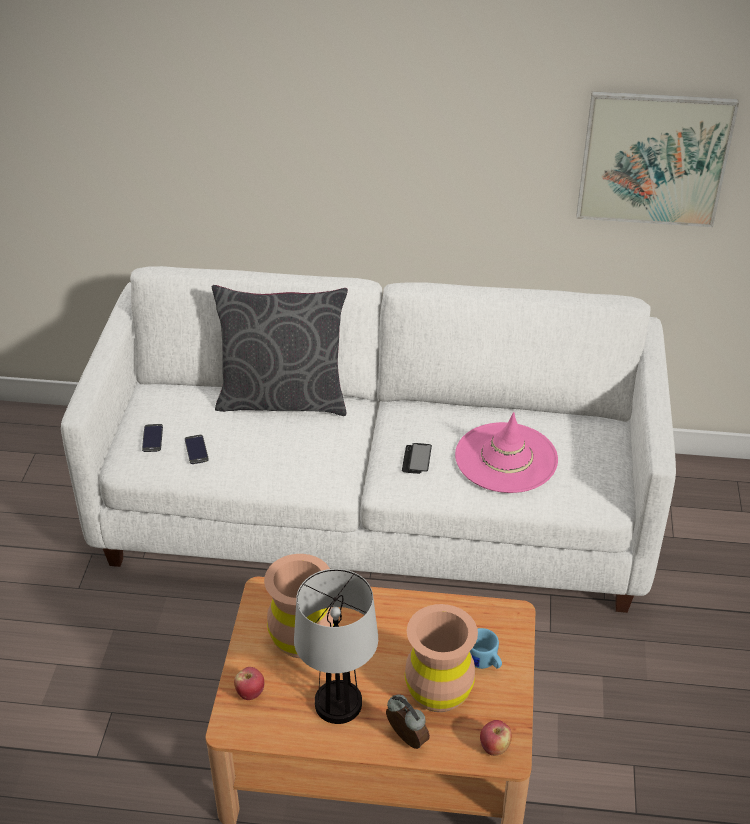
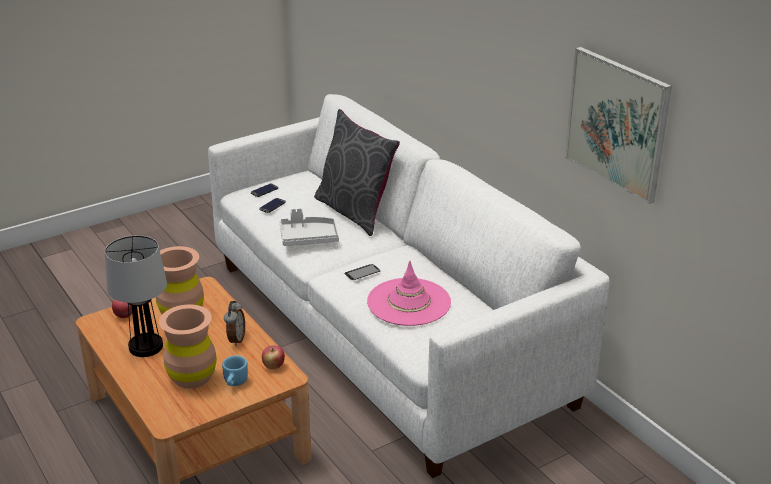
camera: 50 degrees right, 10 degrees down
alarm clock [386,694,430,749] -> alarm clock moved to [224,301,245,346]
apple [480,720,512,756] -> apple moved to [262,346,285,369]
none -> grey tray [279,208,339,246]

